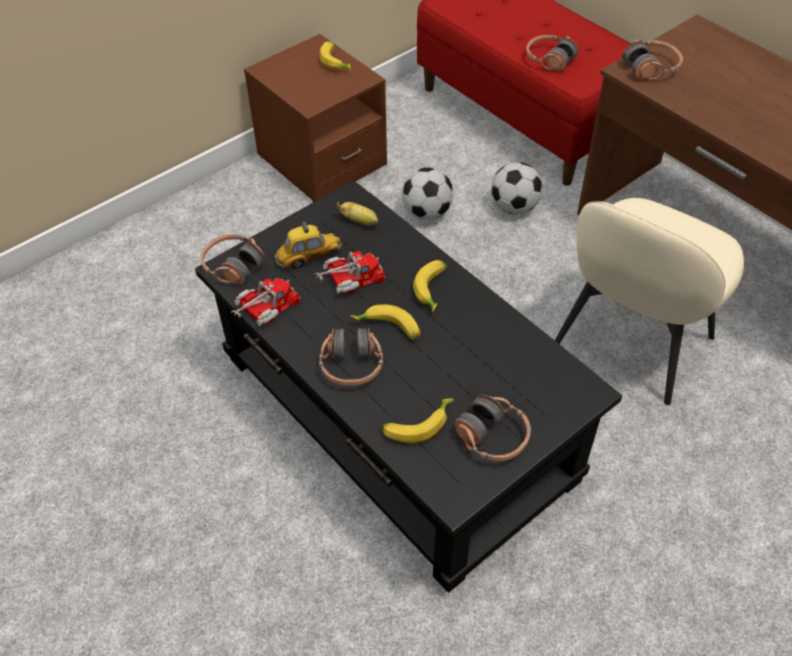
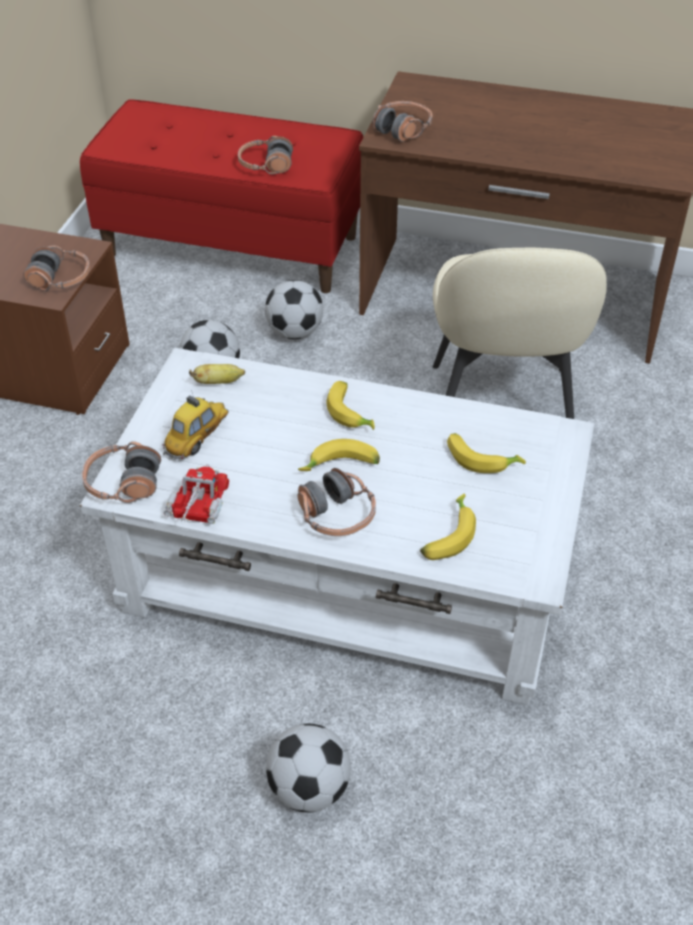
camera: 35 degrees left, 5 degrees down
black coffee table [195,180,622,593] -> white coffee table [80,348,595,705]
toy truck [315,251,385,294] -> none
banana [319,42,351,70] -> banana moved to [447,433,526,473]
headphones [454,395,531,461] -> headphones moved to [24,245,90,291]
none -> football [266,724,351,812]

